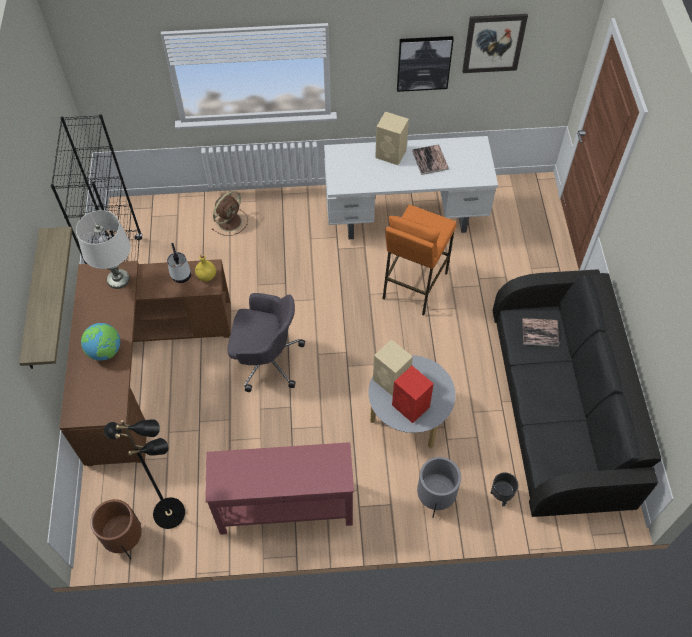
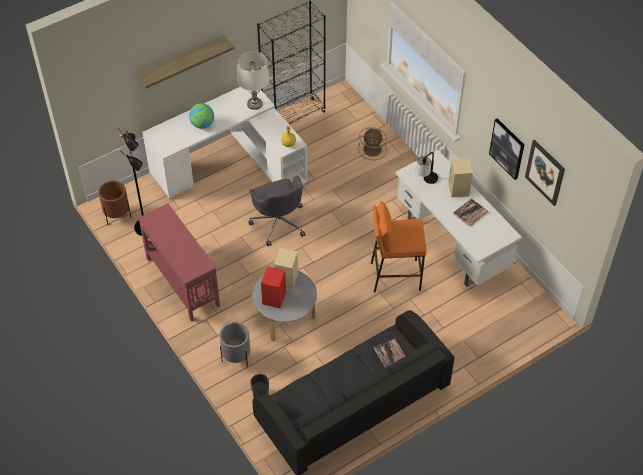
camera: 60 degrees right, 5 degrees down
brown desk [60,259,231,466] -> white desk [142,87,307,199]
table lamp [167,243,191,283] -> table lamp moved to [415,152,438,184]

